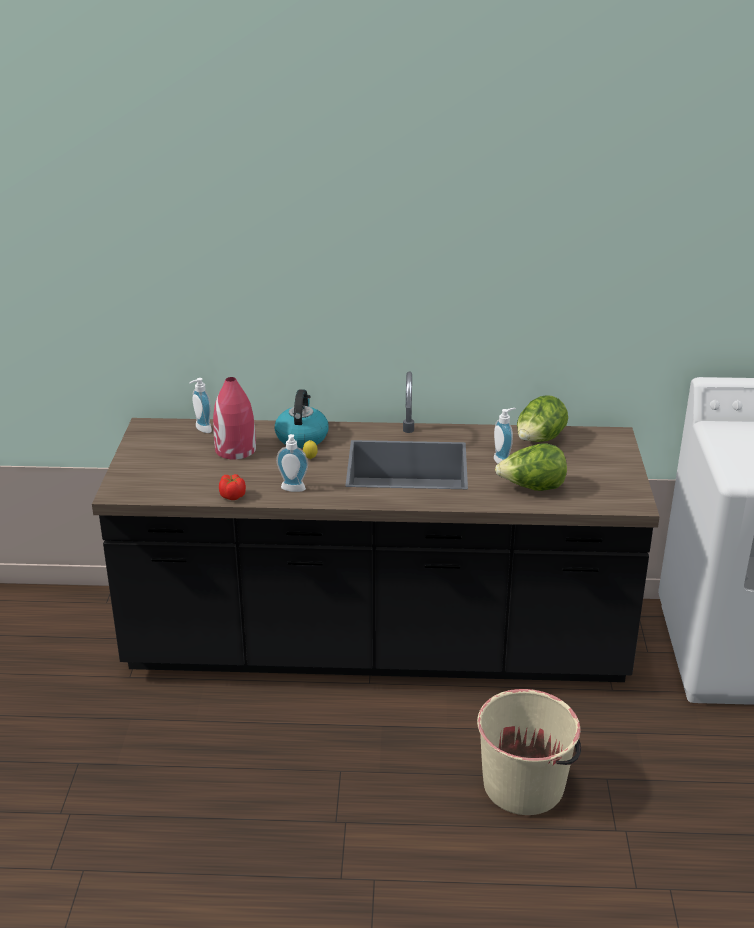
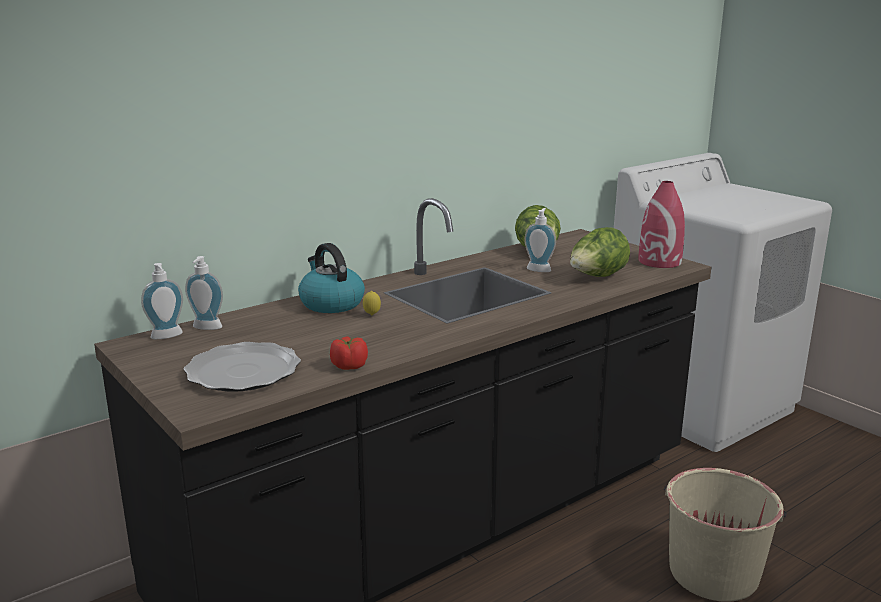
camera: 40 degrees left, 10 degrees down
red vase [213,377,256,459] -> red vase moved to [638,181,685,268]
soap dispenser [276,434,308,492] -> soap dispenser moved to [141,263,183,339]
none -> plate [184,342,301,392]

